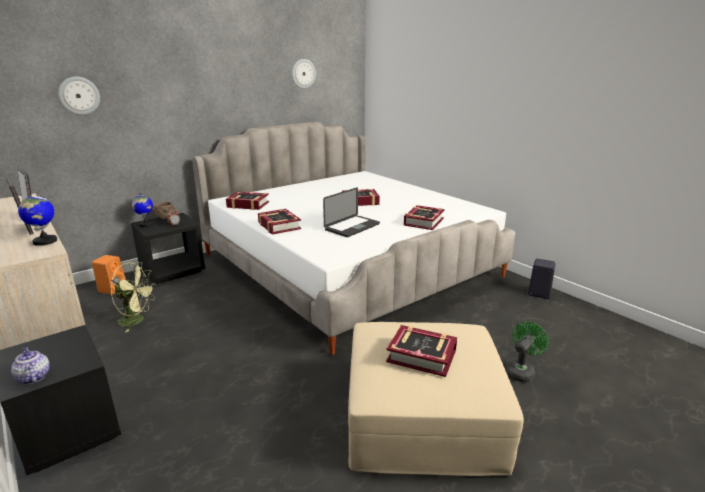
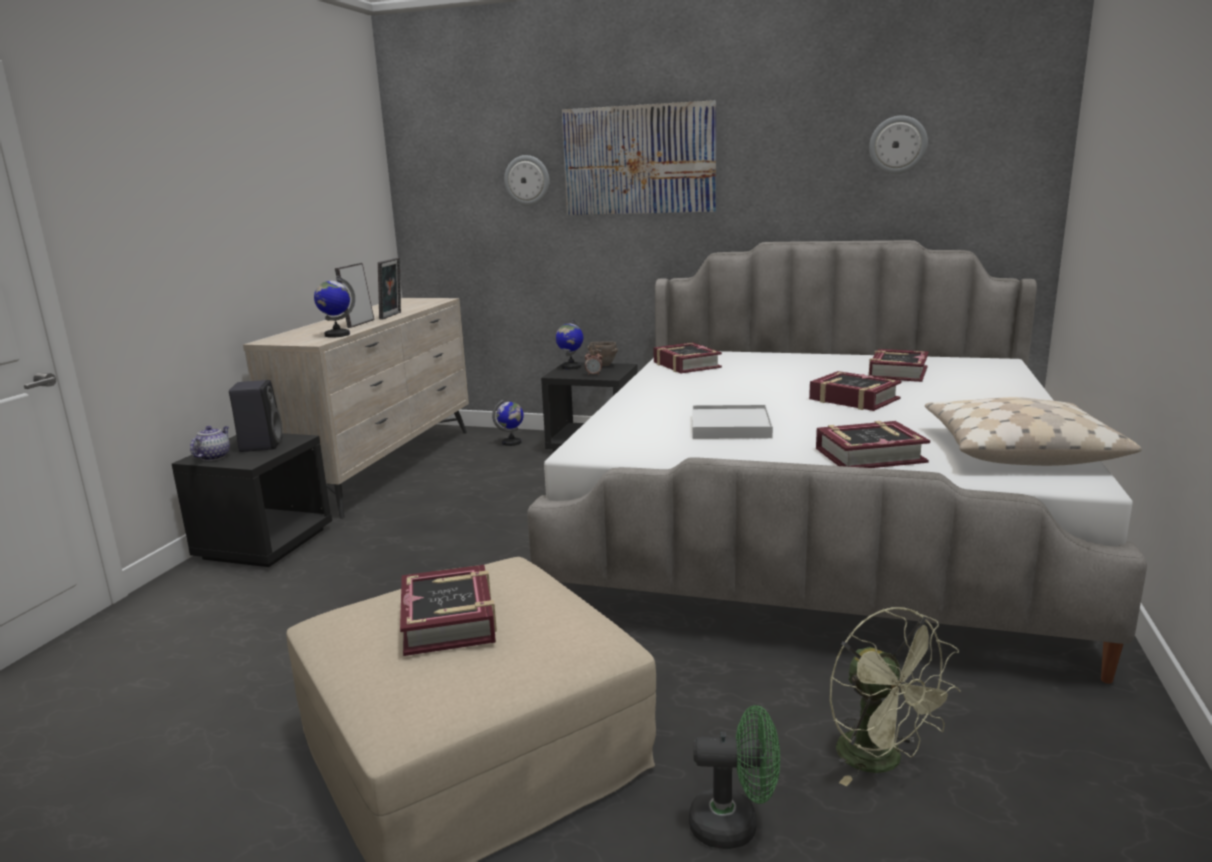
camera: 55 degrees right, 5 degrees down
orange speaker [92,255,126,295] -> globe [492,399,524,446]
green fan [111,262,156,332] -> green fan moved to [830,607,961,786]
book [258,209,301,235] -> book moved to [869,349,929,382]
laptop [323,187,380,237] -> white tray [692,405,773,439]
black speaker [528,259,555,299] -> black speaker moved to [229,380,282,452]
none -> picture [562,100,716,215]
none -> beige pillow [925,397,1142,466]

